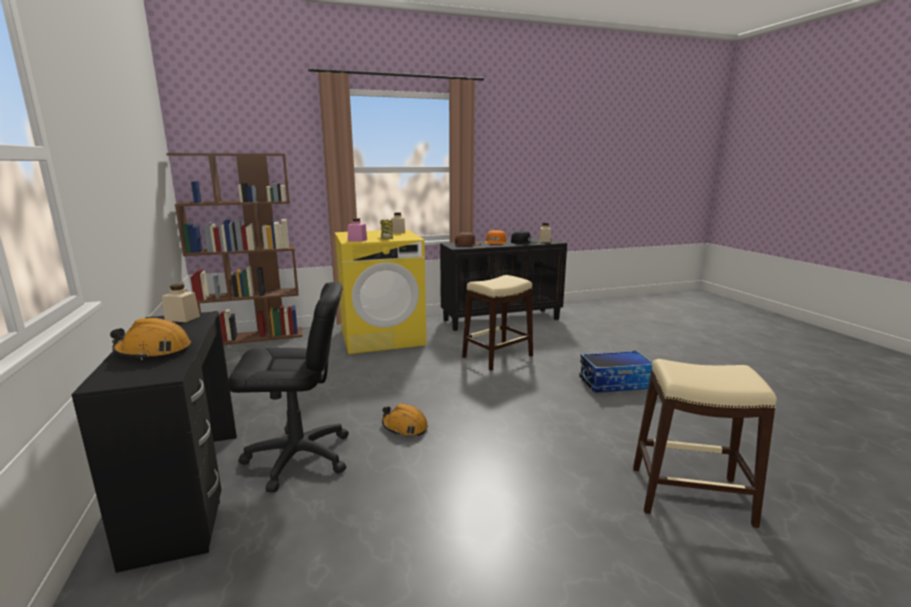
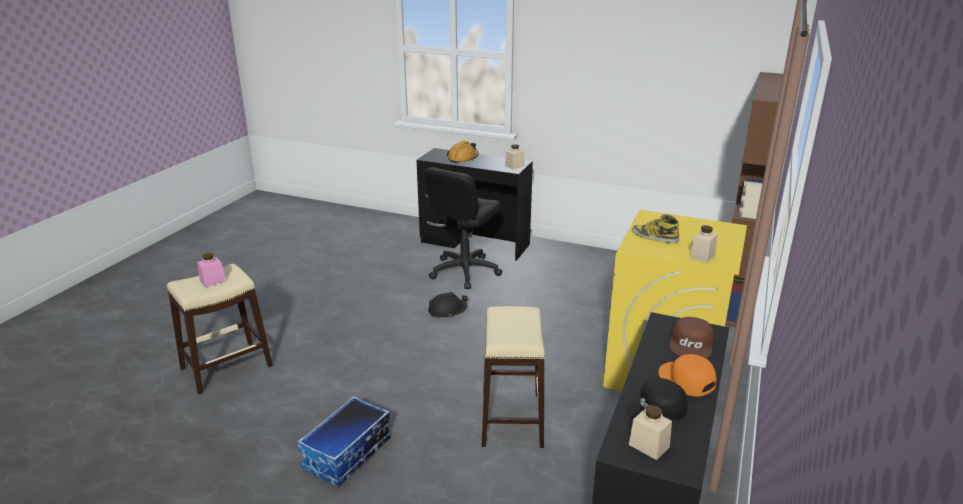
camera: 130 degrees right, 10 degrees up
pink jar [348,218,367,242] -> pink jar moved to [197,253,226,287]
orange hard hat [382,403,428,436] -> black hard hat [428,292,468,318]

